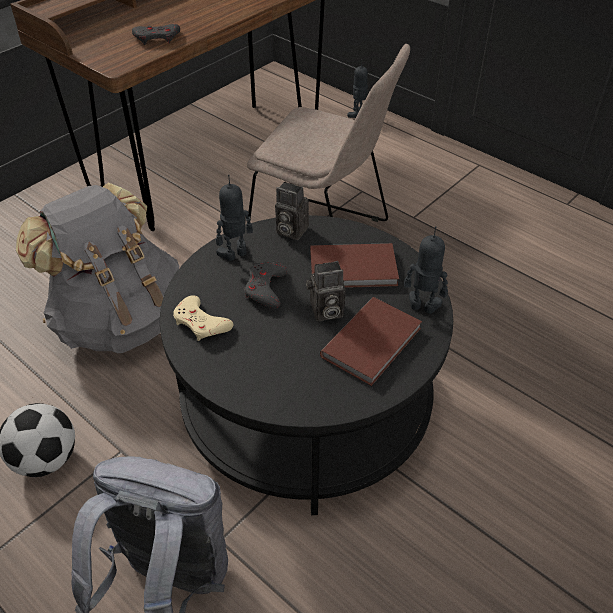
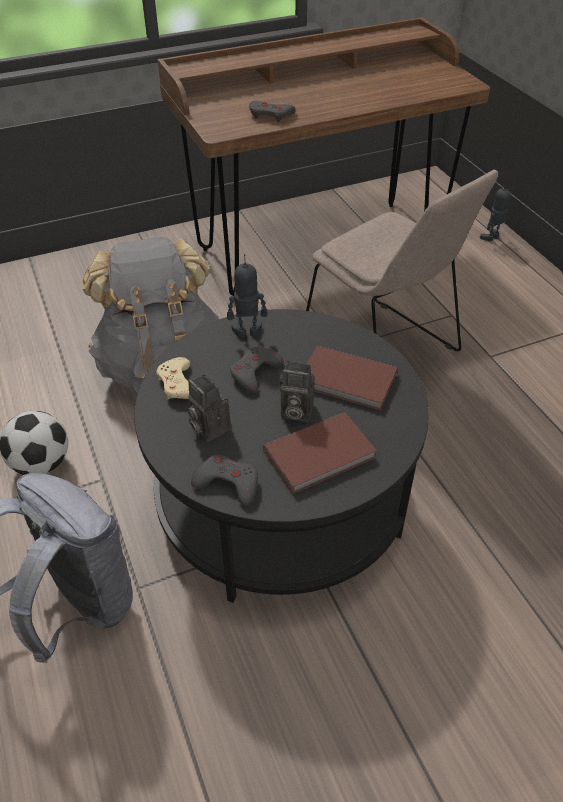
camera: 25 degrees right, 0 degrees up
camera [275,182,309,240] -> camera moved to [188,374,231,441]
toy robot [404,226,448,314] -> none
none -> grey game controller [191,455,258,506]

